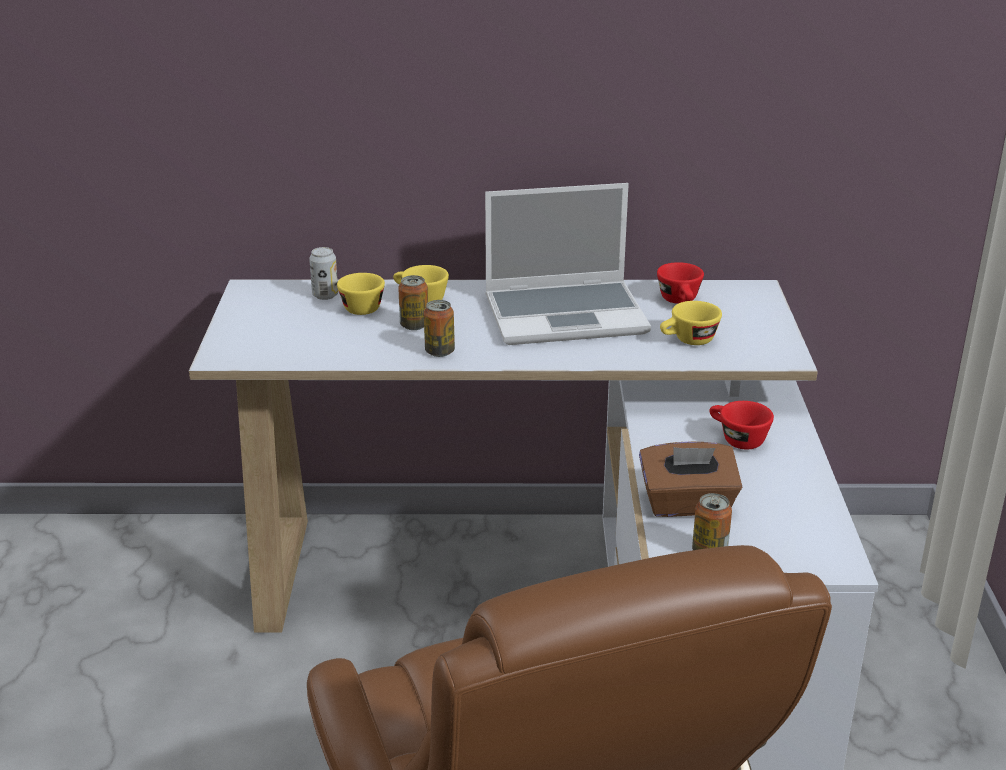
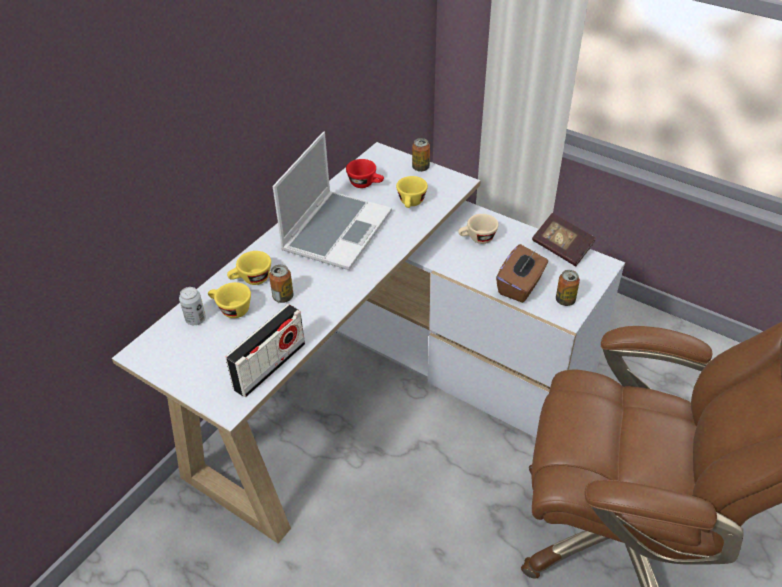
camera: 55 degrees left, 15 degrees up
can [423,300,455,357] -> can moved to [412,138,430,172]
red cup [709,401,774,449] -> beige cup [458,214,499,244]
none -> radio [225,304,305,397]
none -> book [532,213,596,266]

